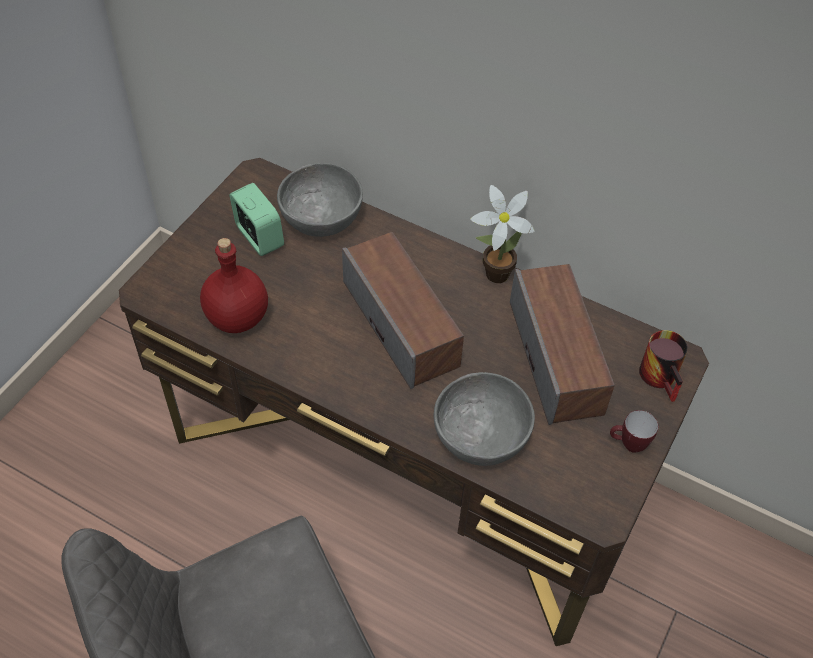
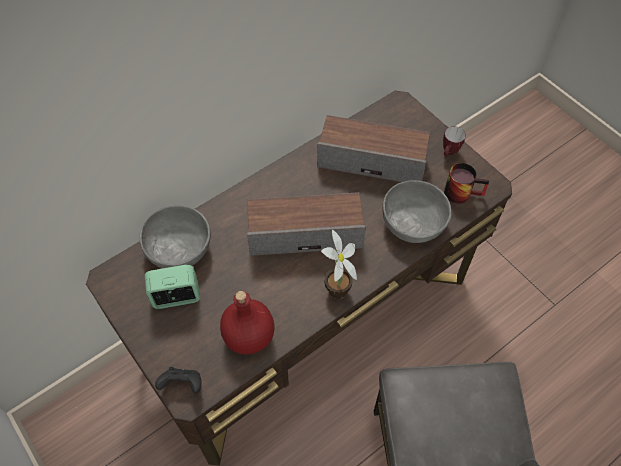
camera: 65 degrees left, 5 degrees up
potted plant [471,185,535,283] -> potted plant moved to [321,229,357,299]
mug [639,330,688,402] -> mug moved to [444,163,489,204]
none -> black game controller [155,367,201,394]

